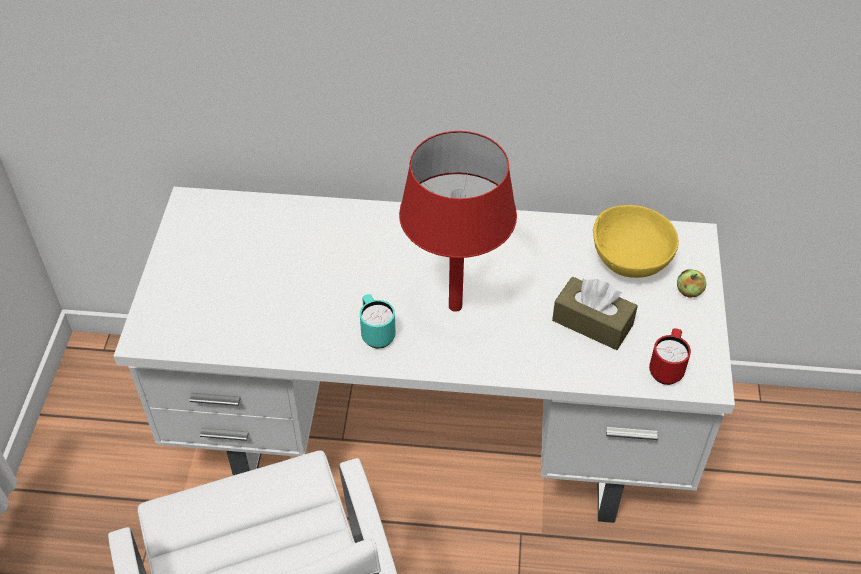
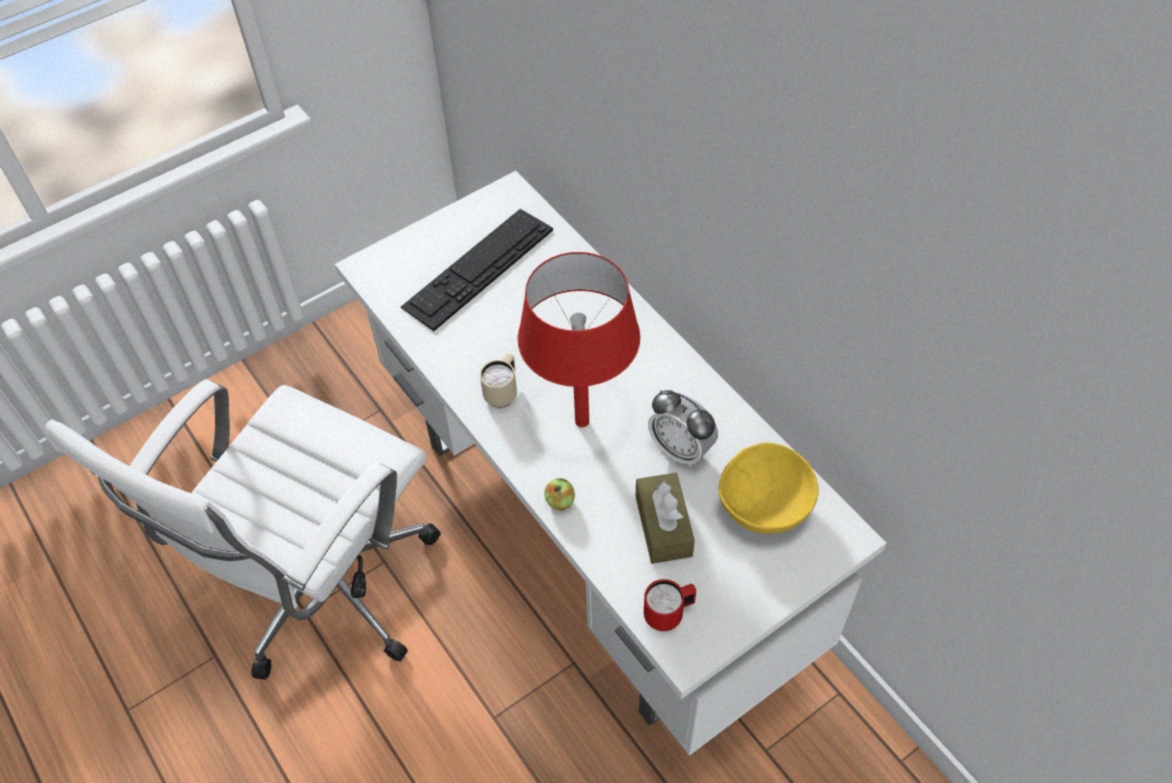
camera: 50 degrees right, 5 degrees up
turquoise mug [360,294,396,348] -> beige mug [480,353,517,408]
apple [677,269,706,298] -> apple moved to [544,478,575,510]
none -> keyboard [401,209,553,331]
none -> alarm clock [648,390,718,467]

